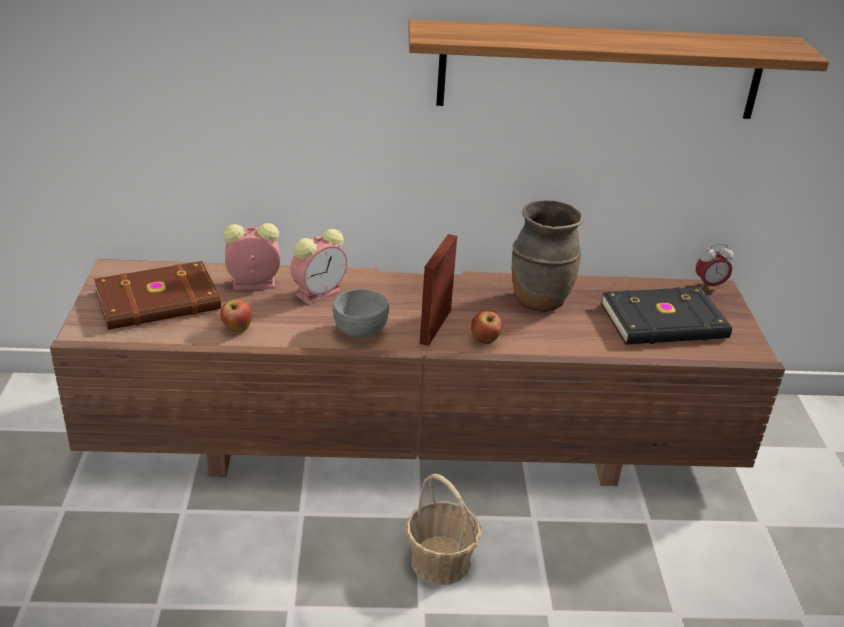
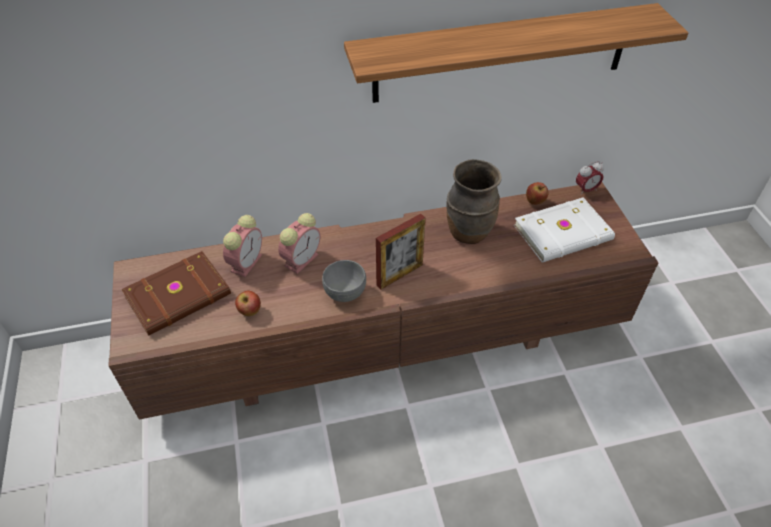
camera: 10 degrees left, 15 degrees up
alarm clock [223,223,280,290] -> alarm clock turned 135 degrees clockwise [223,215,262,277]
basket [406,474,482,585] -> none
picture frame [420,234,457,346] -> picture frame turned 135 degrees counterclockwise [376,214,426,289]
apple [471,311,502,344] -> apple moved to [526,182,548,205]
black book [601,287,732,345] -> white book [514,197,615,263]

